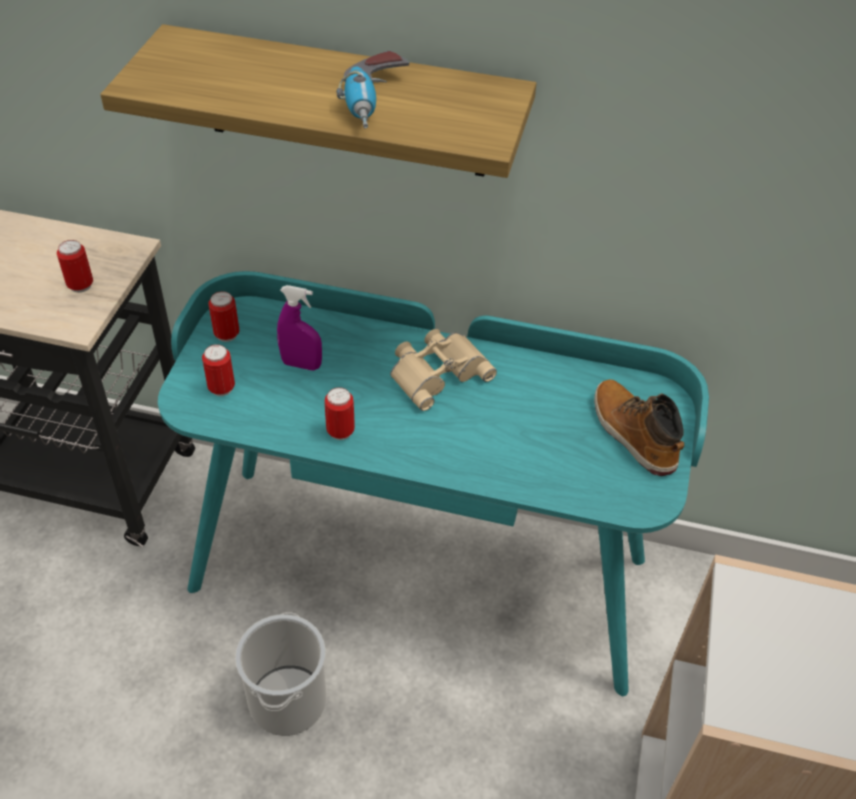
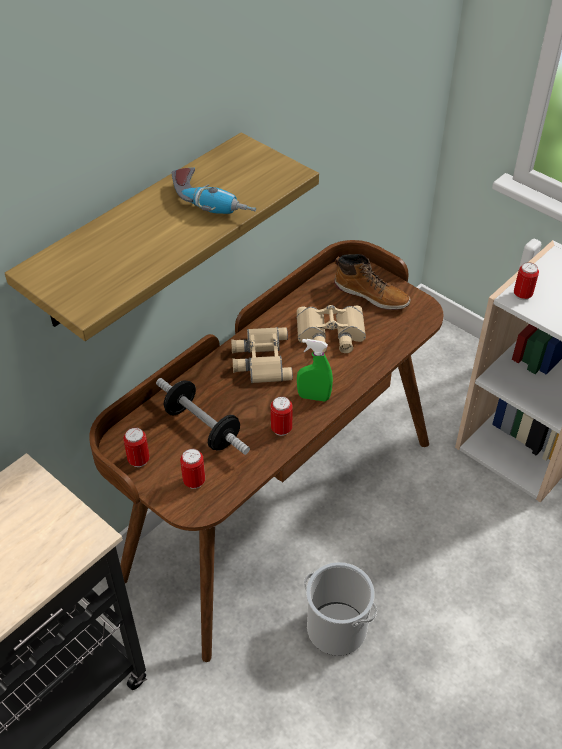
camera: 60 degrees left, 0 degrees up
can [57,240,93,293] -> can moved to [514,262,539,300]
turquoise desk [158,271,709,697] -> brown desk [89,240,443,662]
purple spray bottle [277,285,322,370] -> dumbbell [156,378,250,455]
boot [594,380,684,476] -> boot turned 150 degrees counterclockwise [334,254,410,310]
none -> beige binoculars [297,305,366,353]
none -> green spray bottle [297,339,333,402]

